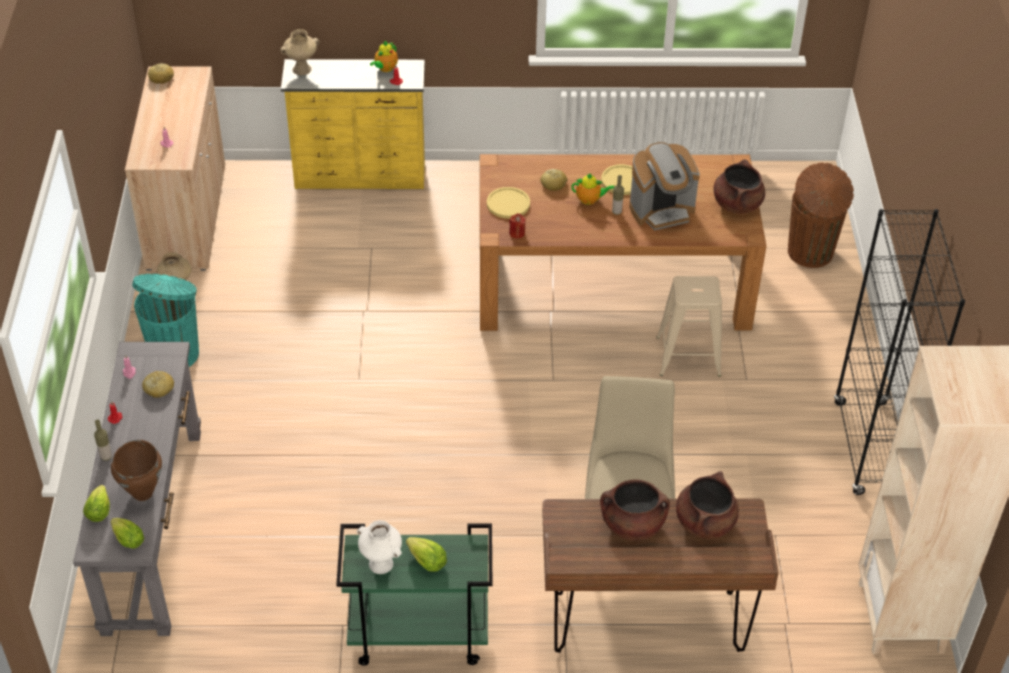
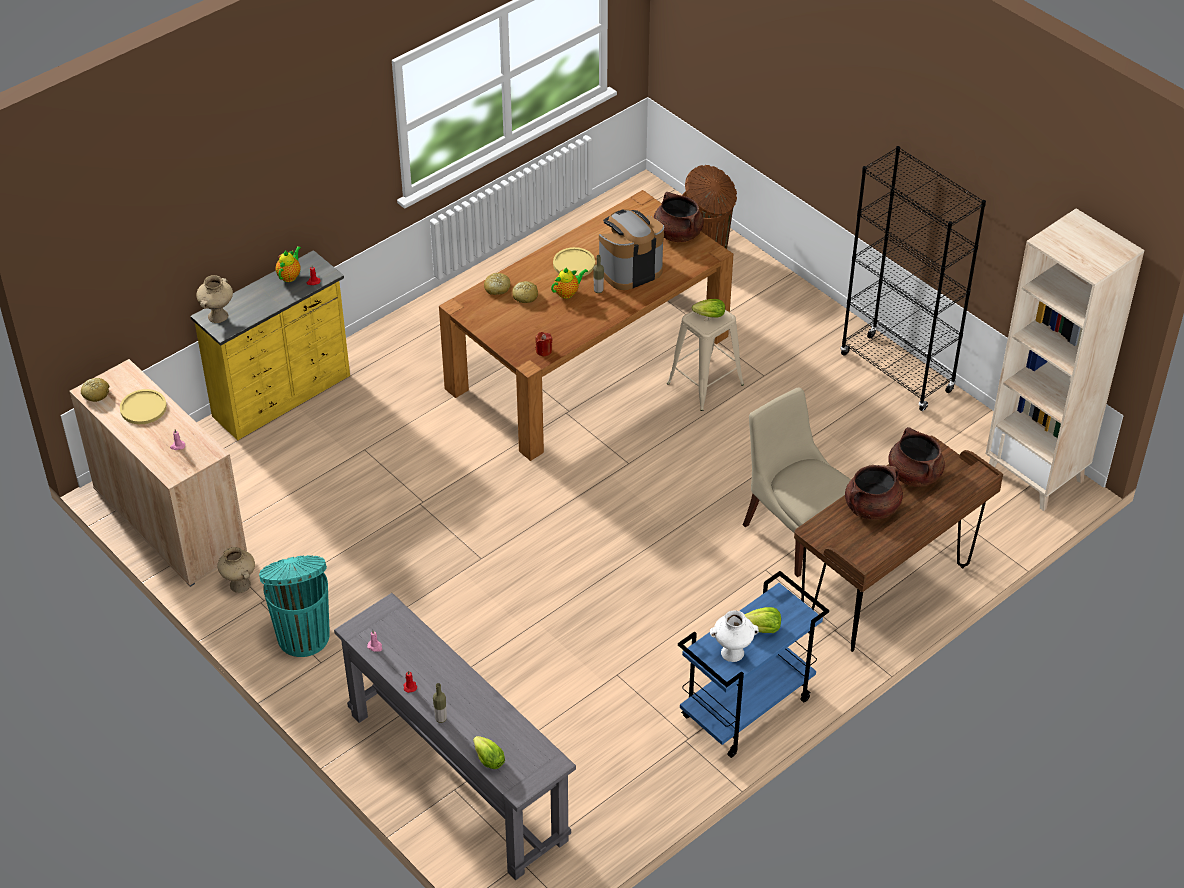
camera: 40 degrees left, 0 degrees up
lettuce [110,518,145,549] -> lettuce moved to [692,299,725,318]
brown cooking pot [111,440,162,501] -> none
bread [142,371,174,398] -> bread moved to [484,273,510,295]
green cart [336,523,492,665] -> blue cart [678,571,829,758]
teapot [370,41,398,72] -> teapot turned 150 degrees counterclockwise [276,246,301,282]
yellow plate [487,187,530,219] -> yellow plate moved to [120,389,167,424]
coffee machine [629,142,700,230] -> coffee machine turned 150 degrees counterclockwise [599,209,664,290]

